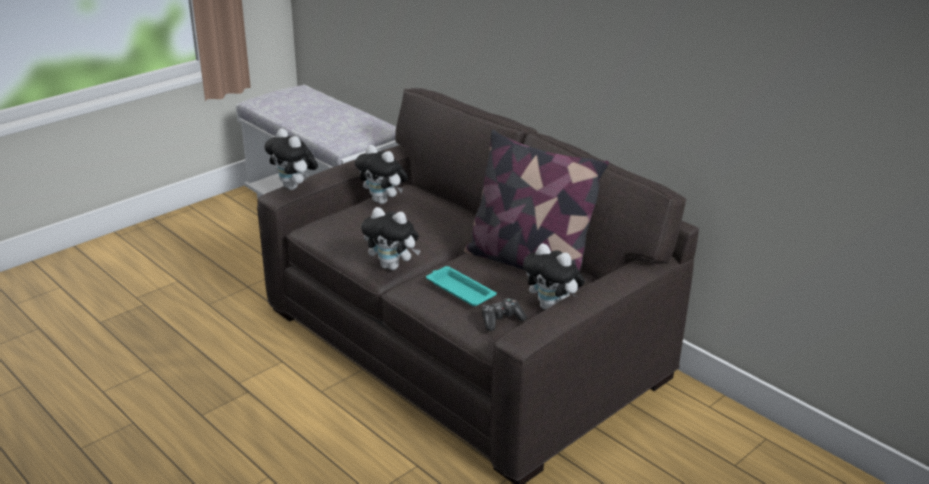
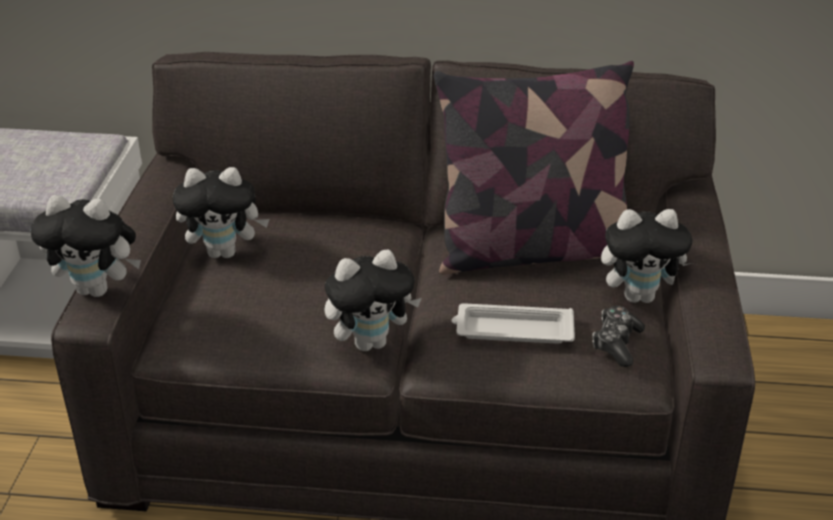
camera: 40 degrees left, 5 degrees up
turquoise tray [426,266,497,306] -> white tray [452,303,575,344]

